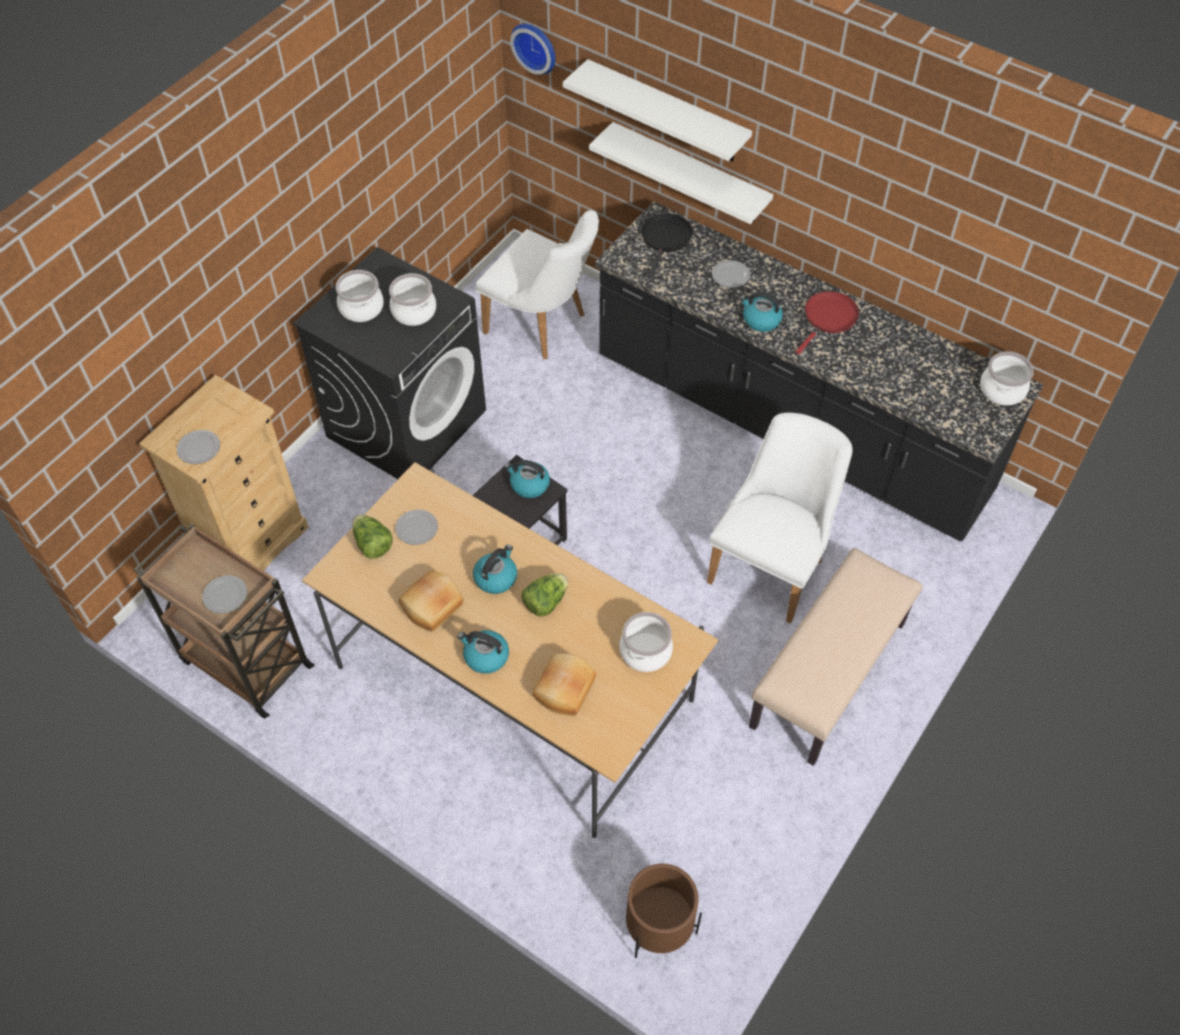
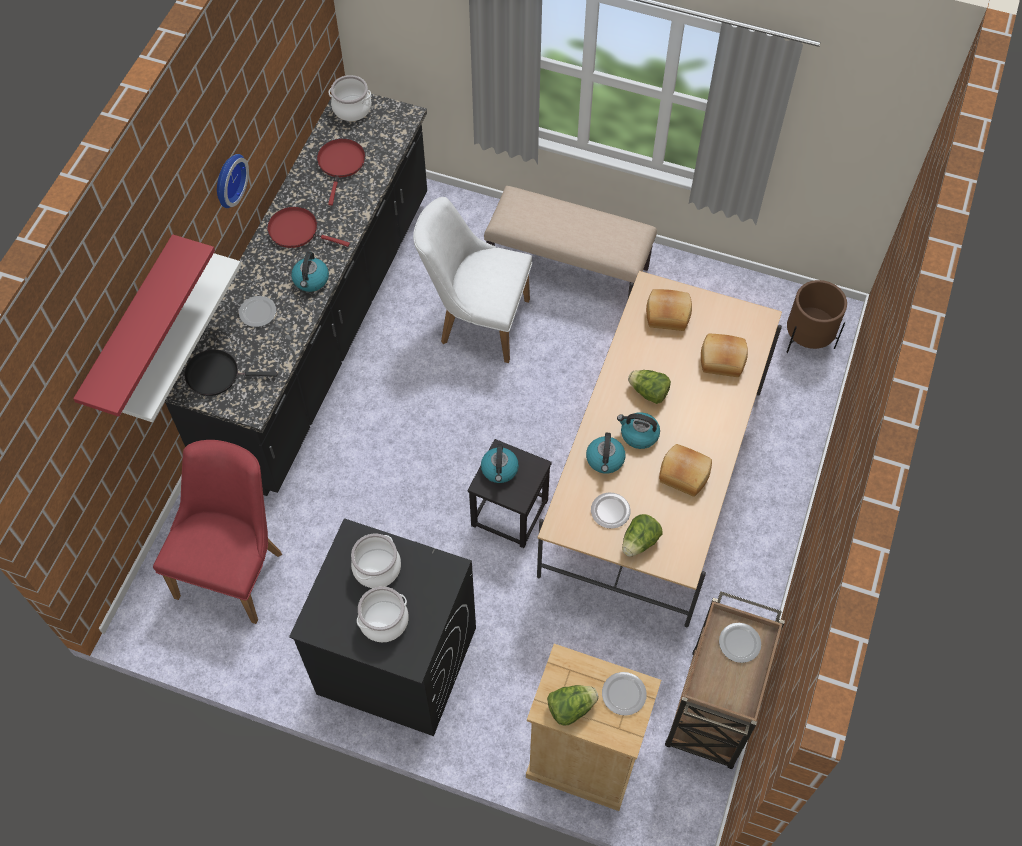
camera: 105 degrees left, 5 degrees up
kettle [457,630,509,674] -> kettle moved to [586,432,626,474]
white chair [476,210,599,359] -> red chair [153,440,282,624]
wall clock [510,24,555,75] -> wall clock moved to [217,154,249,208]
white shelf [563,59,752,162] -> red shelf [73,234,215,417]
cooking pot [619,612,673,672] -> bread [646,289,692,331]
none -> red frying pan [317,139,365,206]
none -> lettuce [547,685,599,726]

